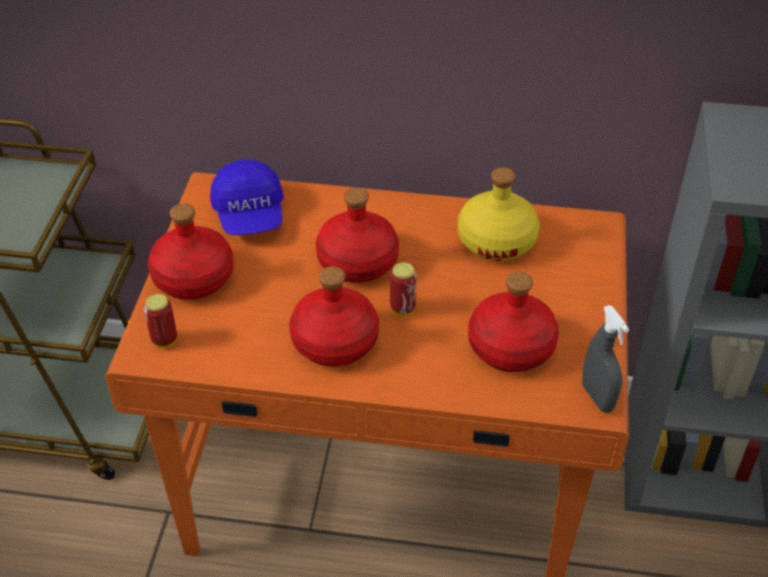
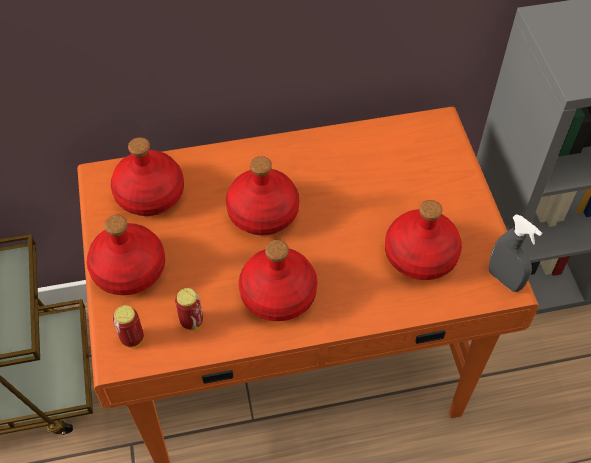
camera: 20 degrees left, 10 degrees up
blue cap [210,160,284,235] -> red bottle [111,137,184,216]
can [390,262,417,316] -> can moved to [175,288,203,331]
yellow bottle [458,167,540,261] -> none

